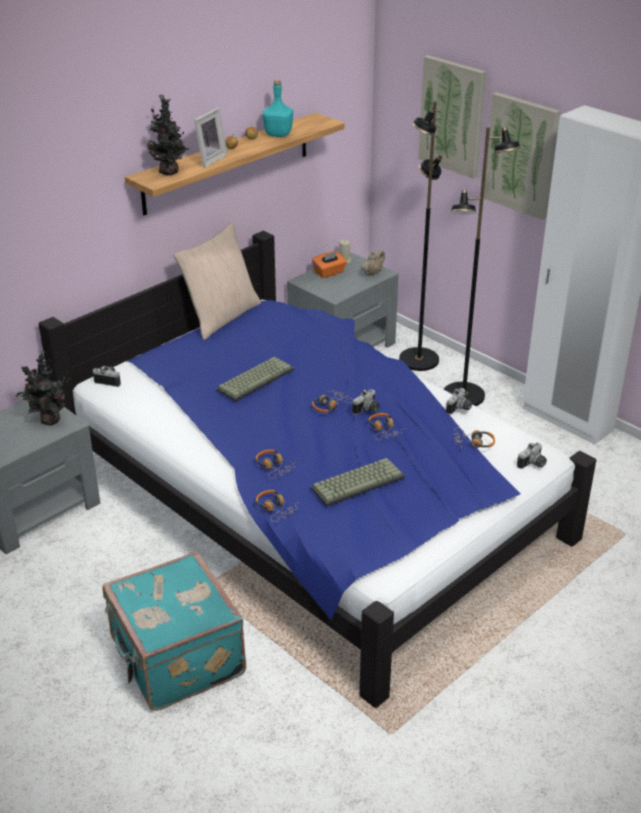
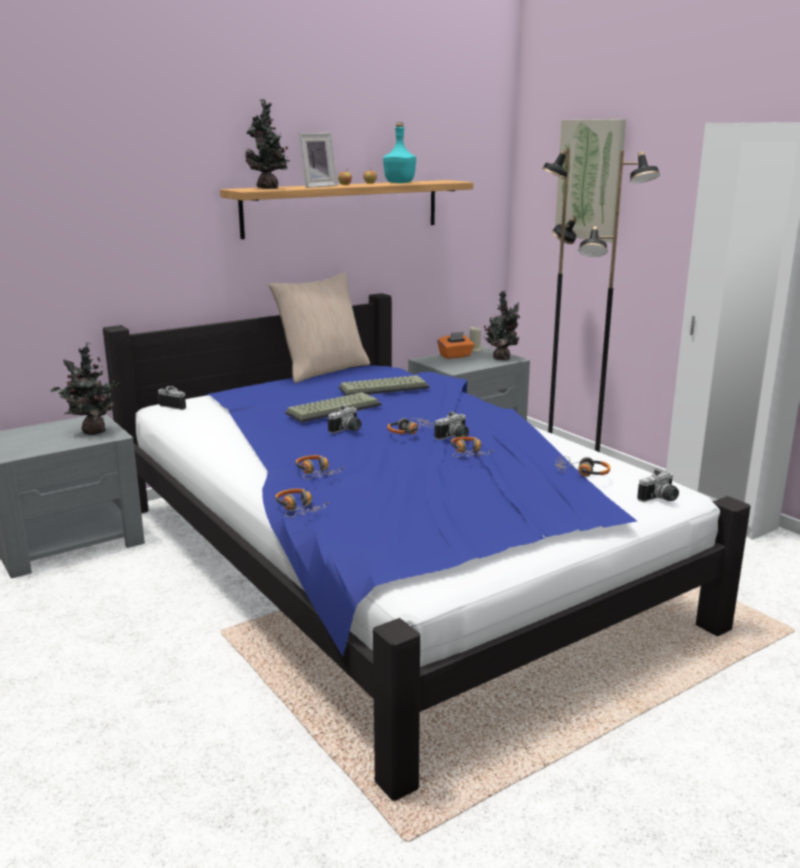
camera: 10 degrees right, 15 degrees down
turquoise suitcase [102,551,246,711] -> none
keyboard [311,458,405,506] -> keyboard moved to [339,375,430,396]
beige teapot [362,250,385,276] -> potted plant [483,291,520,360]
camera [446,388,472,414] -> camera moved to [328,405,361,433]
picture [484,92,560,220] -> none

